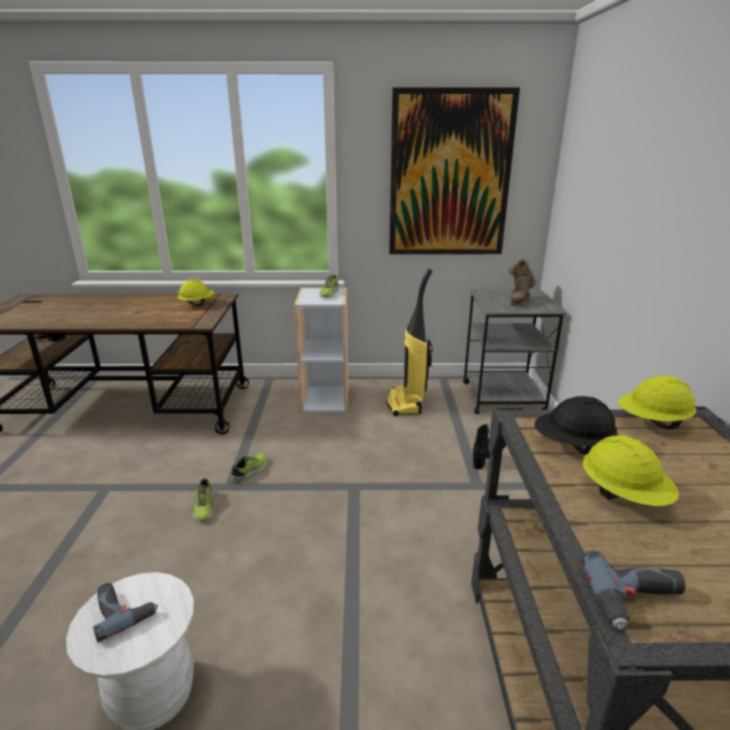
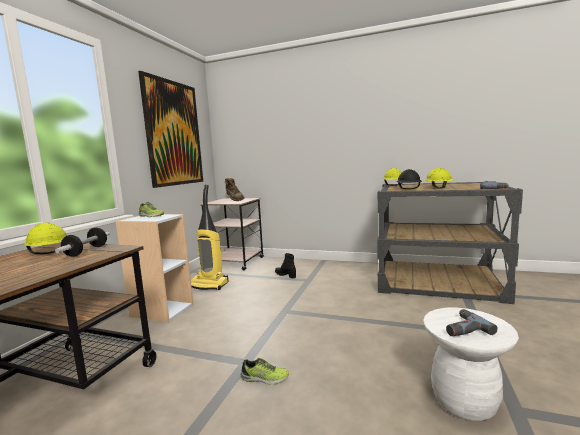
camera: 70 degrees left, 15 degrees down
shoe [231,453,267,483] -> none
grey cart [463,289,566,414] -> brown cart [200,198,264,271]
none -> dumbbell [55,227,110,257]

